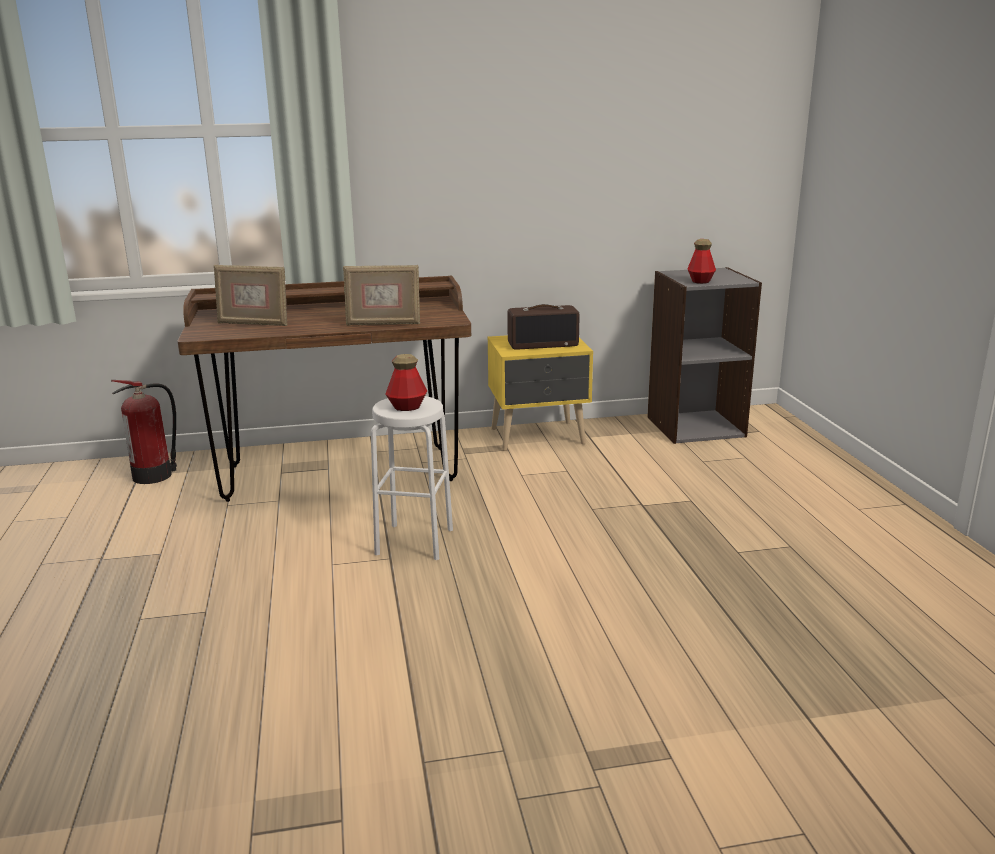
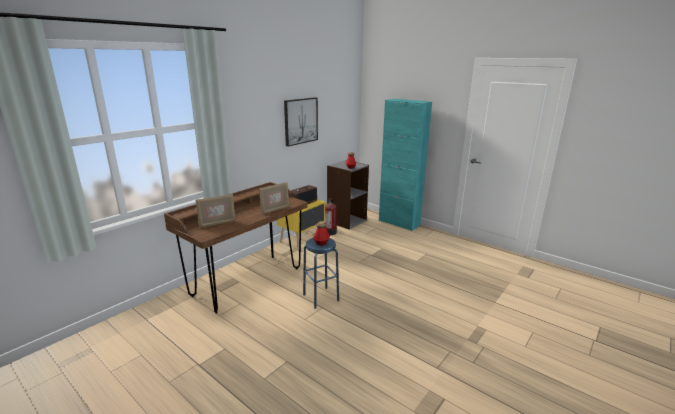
camera: 40 degrees left, 0 degrees up
fire extinguisher [111,380,177,484] -> fire extinguisher moved to [325,198,337,235]
white stool [371,396,453,560] -> blue stool [303,238,339,309]
none -> picture [284,97,318,146]
none -> turquoise cabinet [379,99,432,231]

